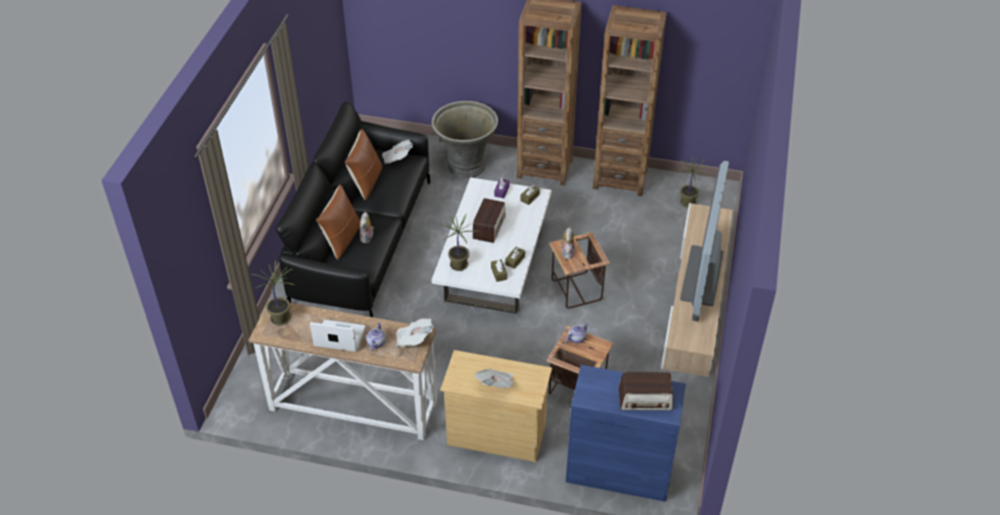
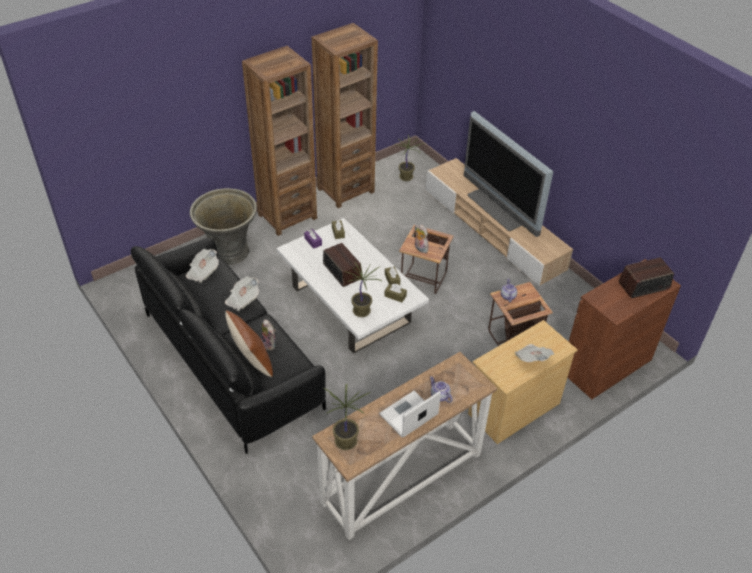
camera: 50 degrees left, 0 degrees up
brown pillow [345,129,382,200] -> none
newspaper [396,318,433,347] -> newspaper moved to [225,276,259,311]
blue cabinet [566,365,686,502] -> brown cabinet [567,259,681,399]
radio [619,372,673,411] -> radio turned 150 degrees counterclockwise [619,257,674,298]

